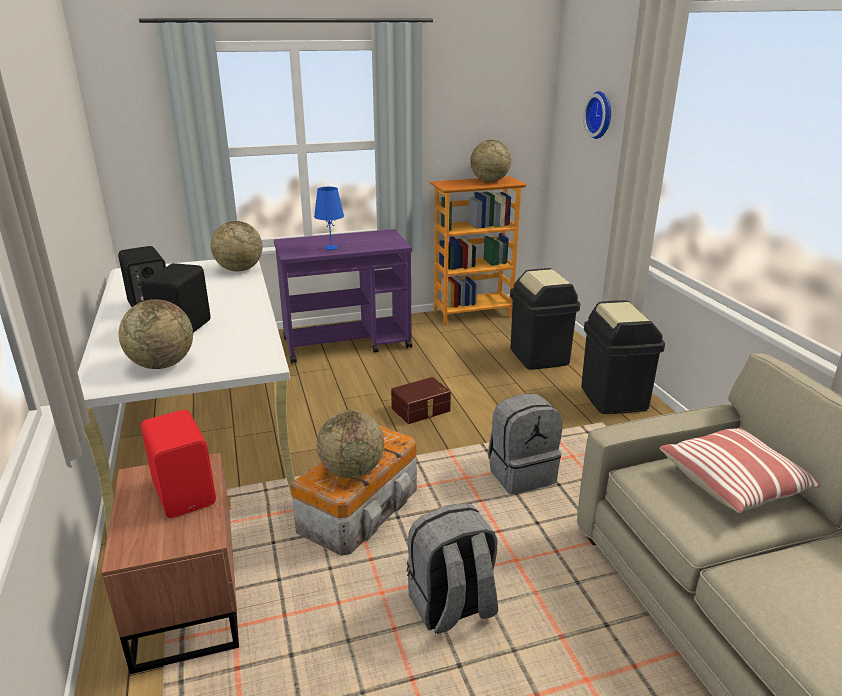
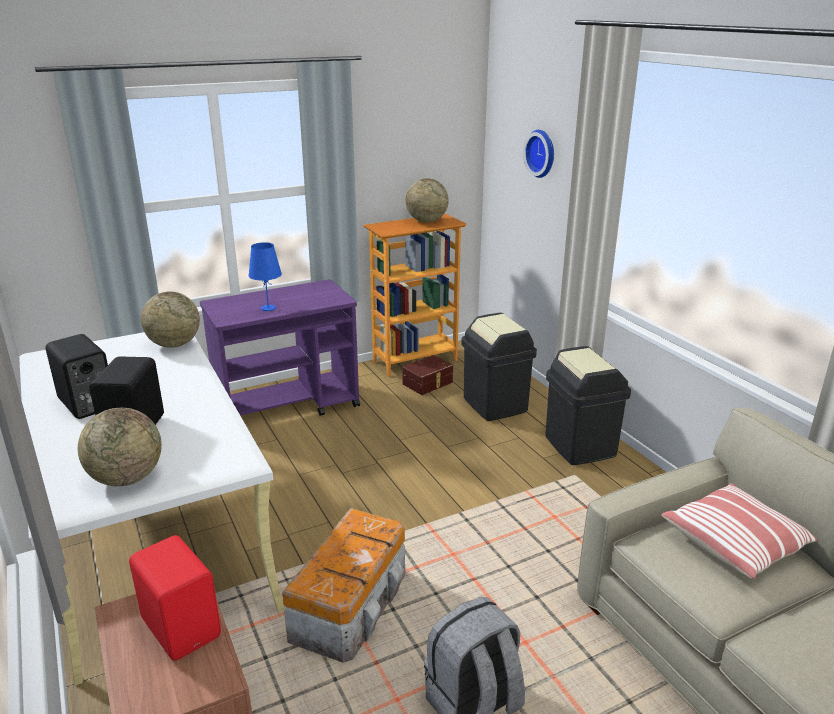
camera: 10 degrees left, 0 degrees up
globe [317,410,384,478] -> none
brown storage box [391,377,451,424] -> brown storage box moved to [402,355,453,395]
grey backpack [488,394,562,494] -> none

